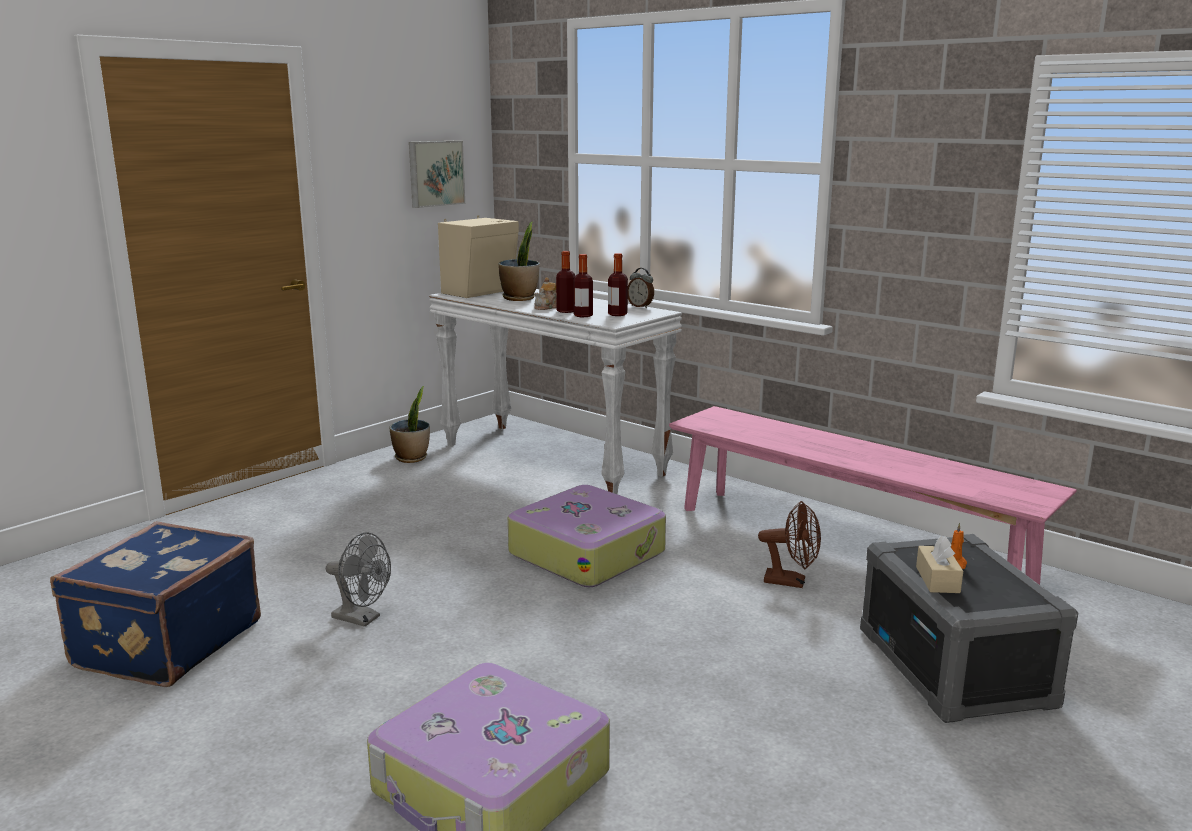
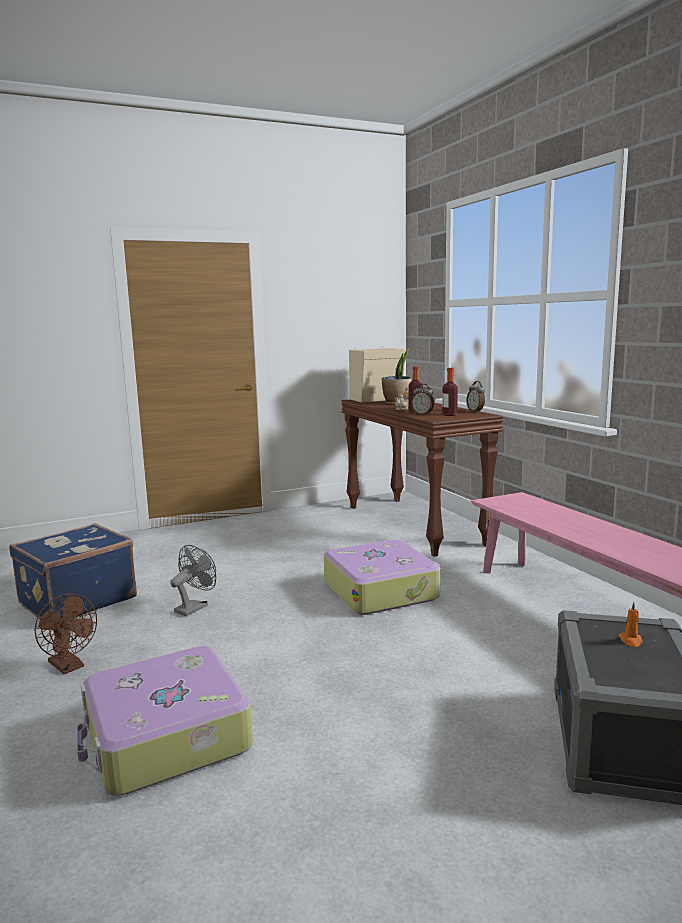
camera: 25 degrees right, 5 degrees down
grey fan [326,532,391,627] -> grey fan turned 105 degrees counterclockwise [170,545,216,616]
potted plant [389,386,430,463] -> none
picture [409,140,465,208] -> none
white console table [429,289,682,494] -> brown console table [341,400,503,557]
bottle [573,254,593,317] -> alarm clock [411,384,434,415]
brown fan [758,501,821,588] -> brown fan moved to [34,594,97,674]
beige tissue box [916,536,963,593] -> none

